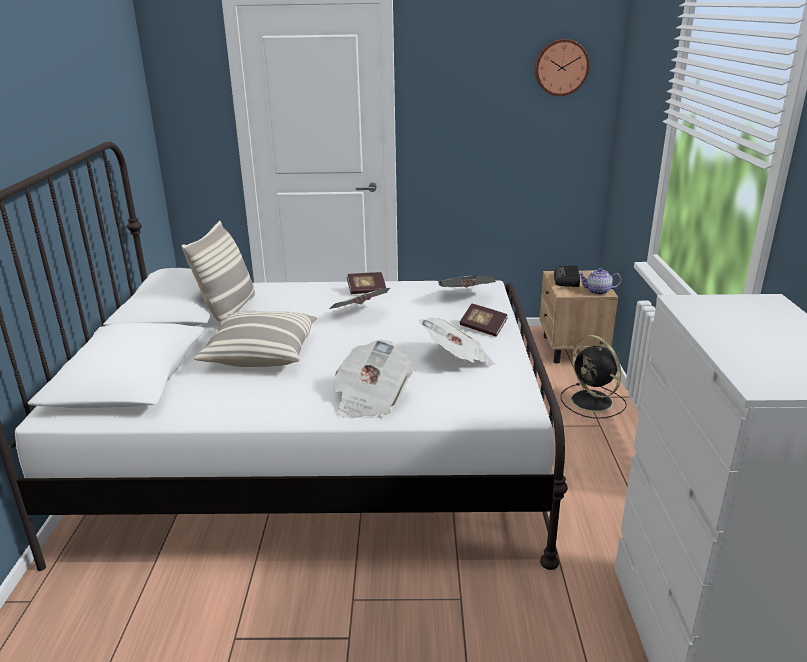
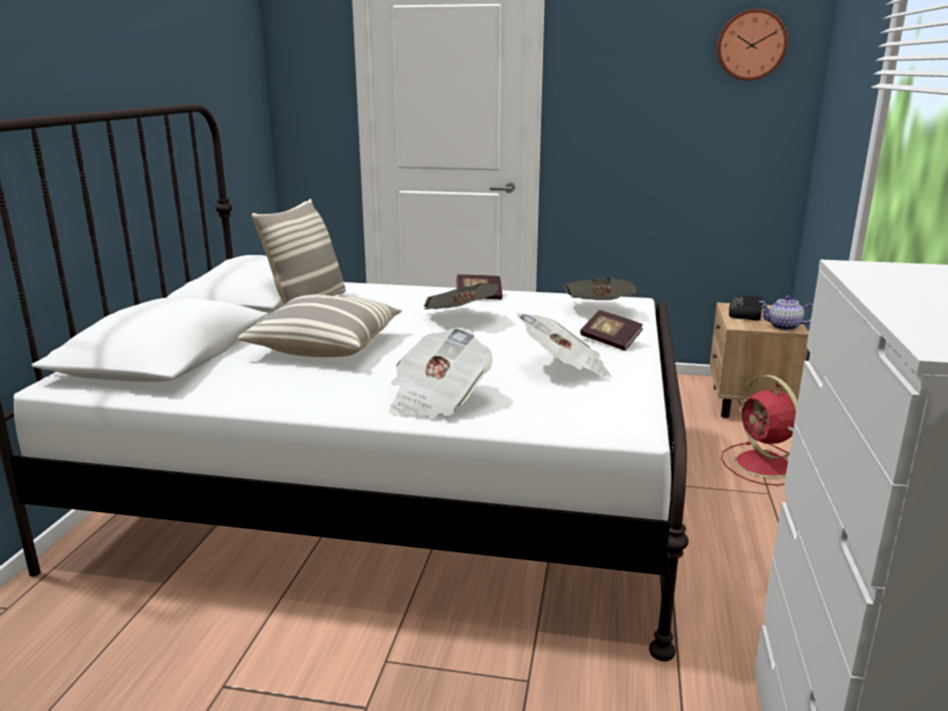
camera: 10 degrees right, 5 degrees down
black fan [561,335,627,419] -> red fan [721,375,798,485]

